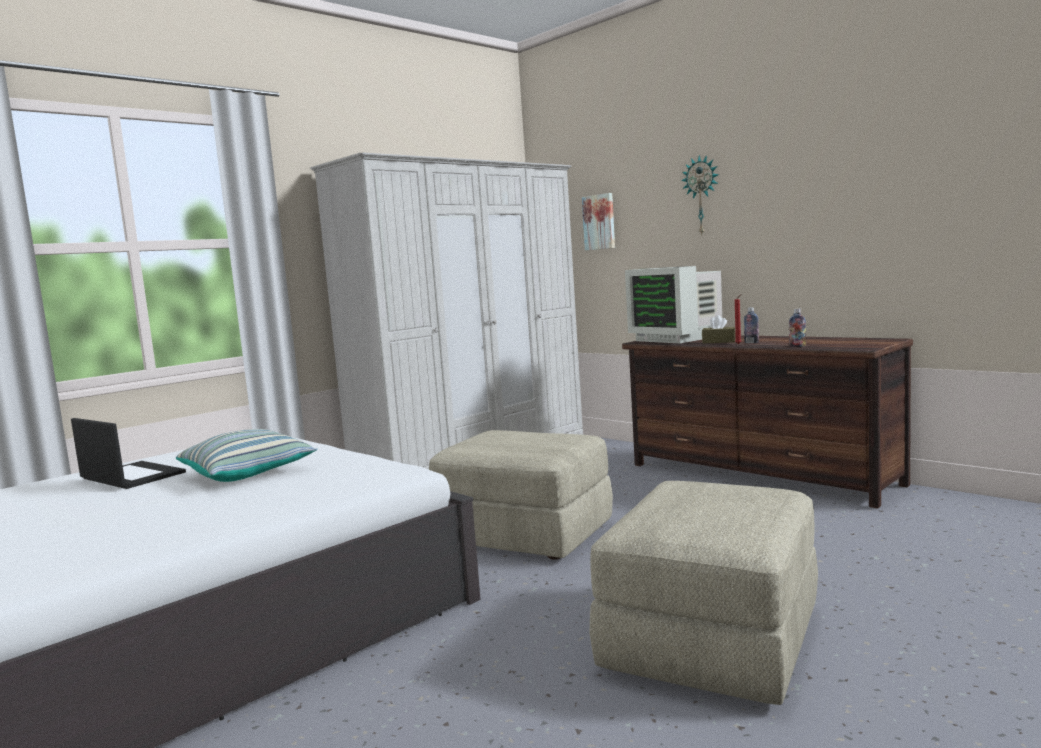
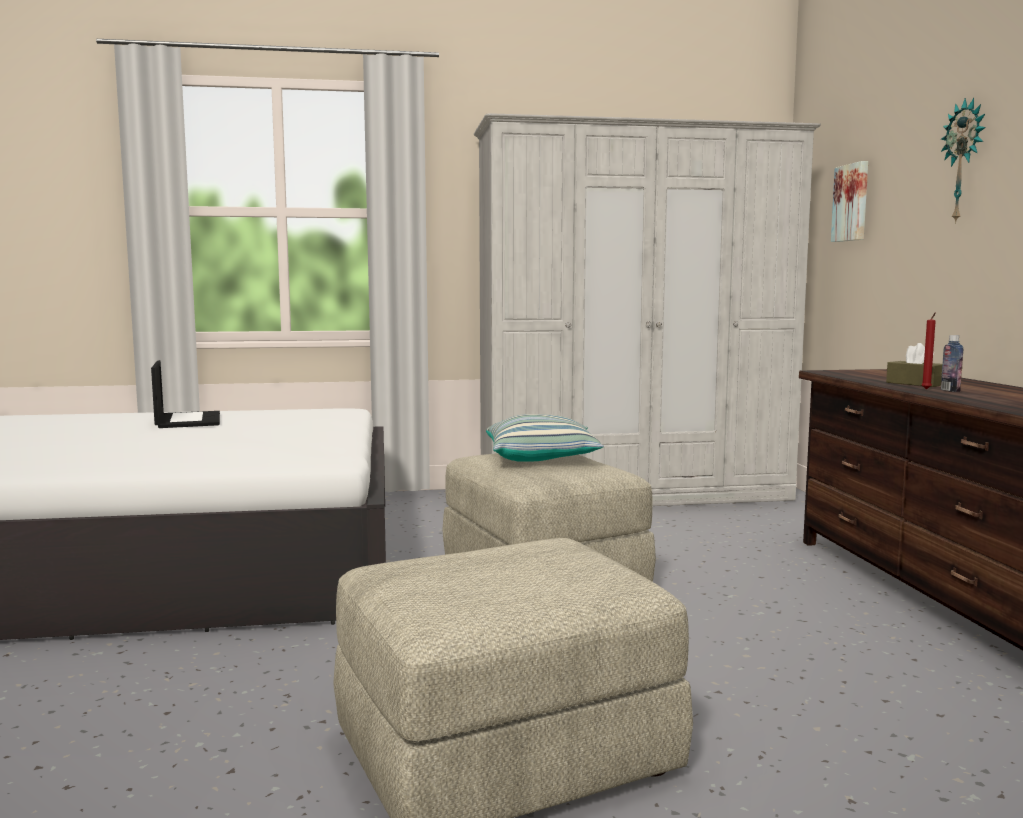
camera: 35 degrees right, 0 degrees up
pillow [176,429,317,482] -> pillow moved to [486,414,604,462]
monitor [625,266,722,343] -> none
bottle [789,308,806,347] -> none

